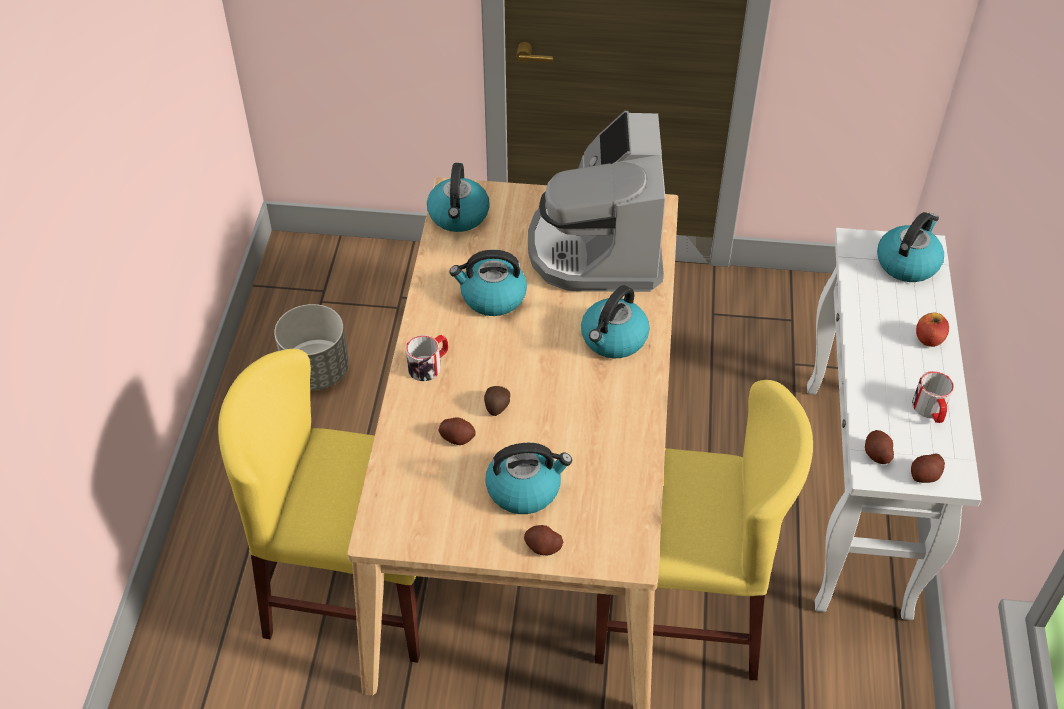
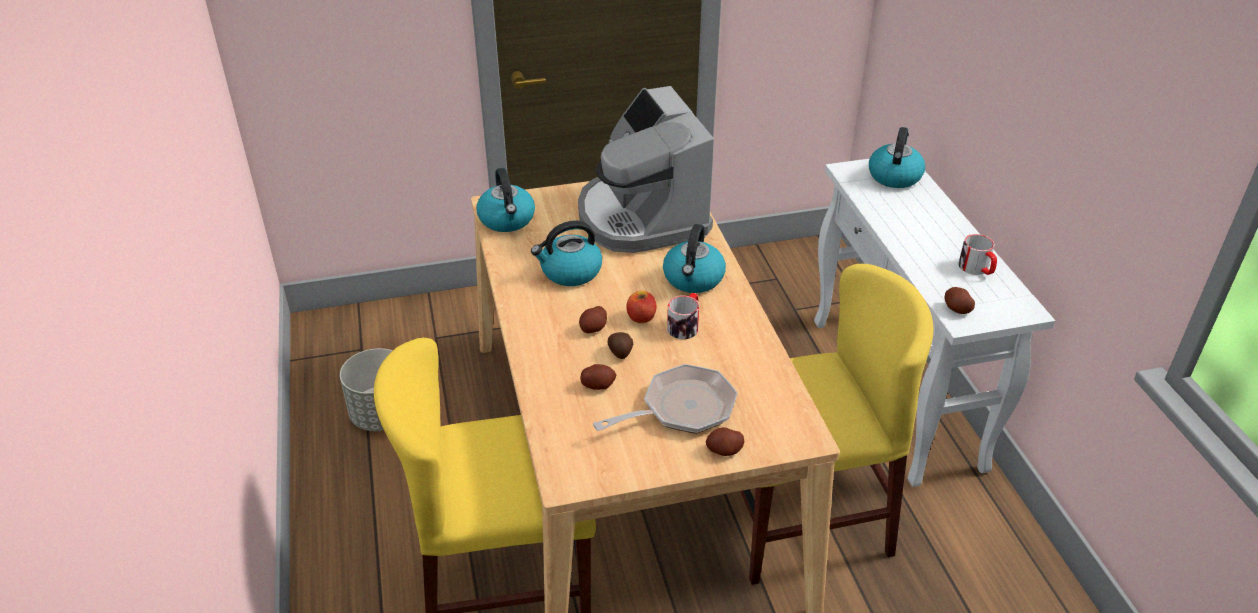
camera: 20 degrees left, 10 degrees down
mug [406,335,448,381] -> mug moved to [667,293,699,339]
kettle [486,443,572,514] -> frying pan [593,364,738,434]
potato [911,453,945,483] -> potato moved to [579,306,607,333]
apple [916,313,949,347] -> apple moved to [626,291,657,323]

